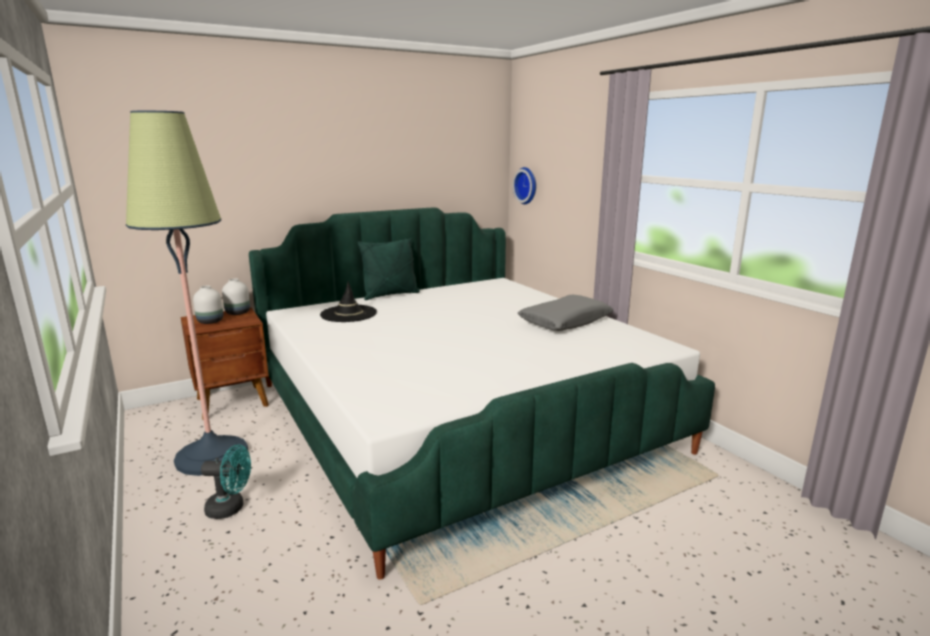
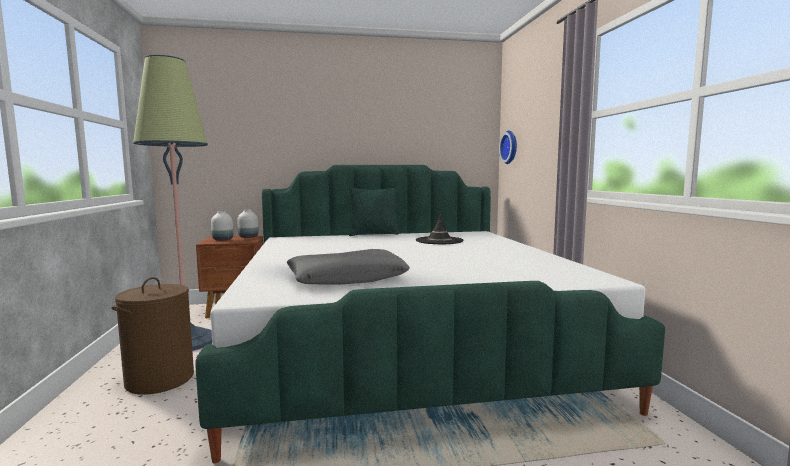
camera: 20 degrees right, 10 degrees down
turquoise fan [201,444,251,519] -> brown laundry basket [112,277,194,395]
black hat [320,281,377,322] -> black hat moved to [416,213,464,244]
grey pillow [518,295,614,331] -> grey pillow moved to [287,249,410,285]

